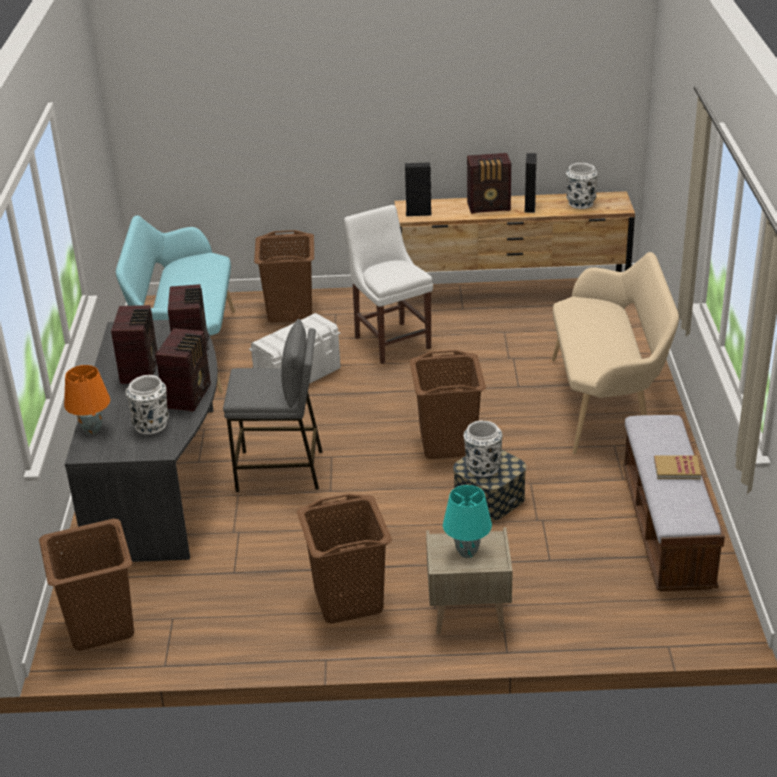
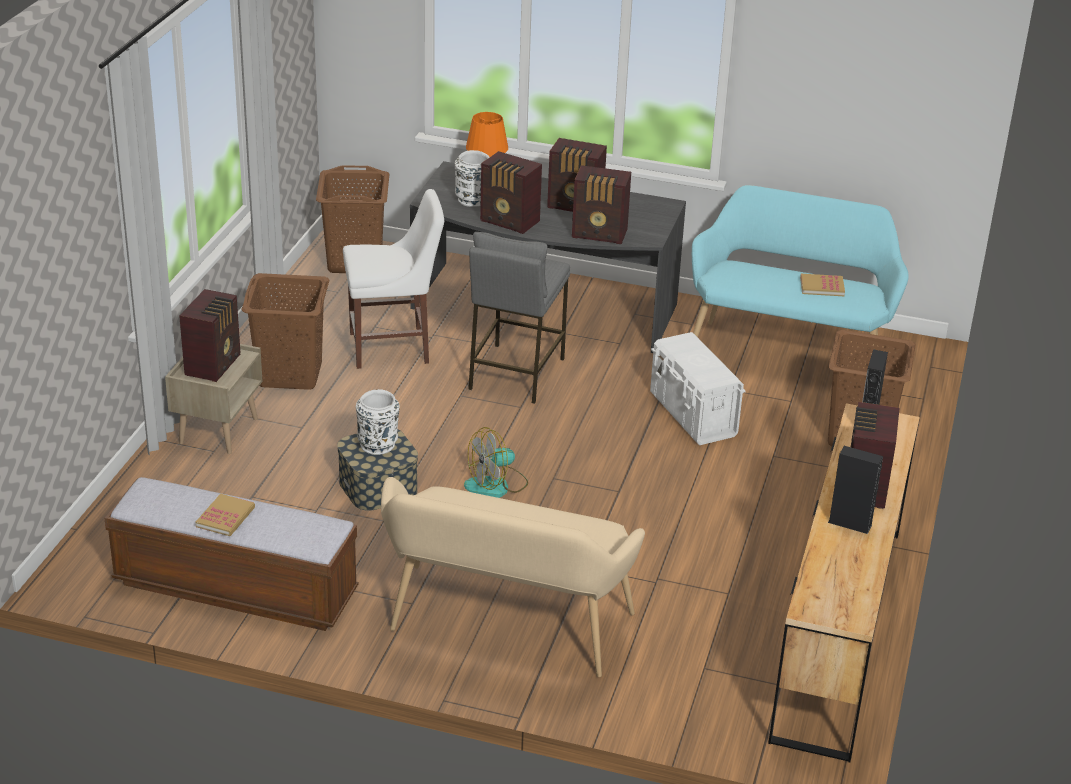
camera: 105 degrees right, 0 degrees up
white chair [344,205,433,364] -> white chair moved to [343,189,444,369]
brown laundry basket [410,350,486,459] -> fan [464,427,528,498]
turquoise table lamp [443,485,492,558] -> radio [179,289,241,382]
white vase [566,163,598,209] -> none
none -> book [800,274,845,296]

